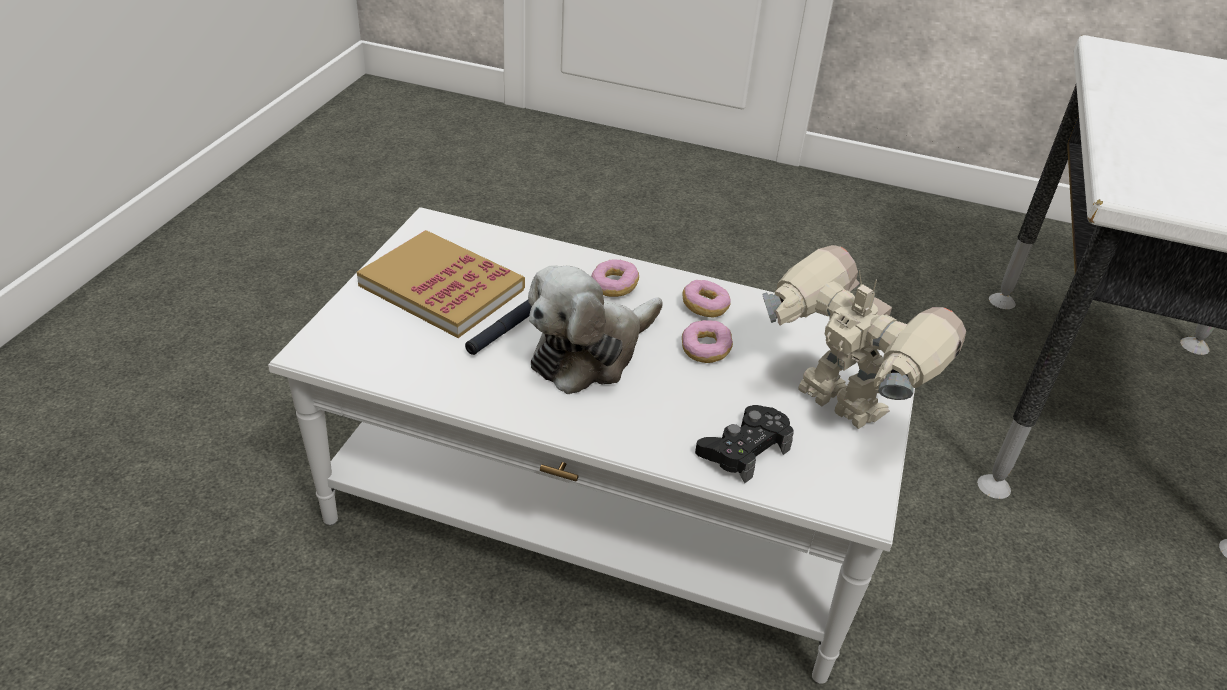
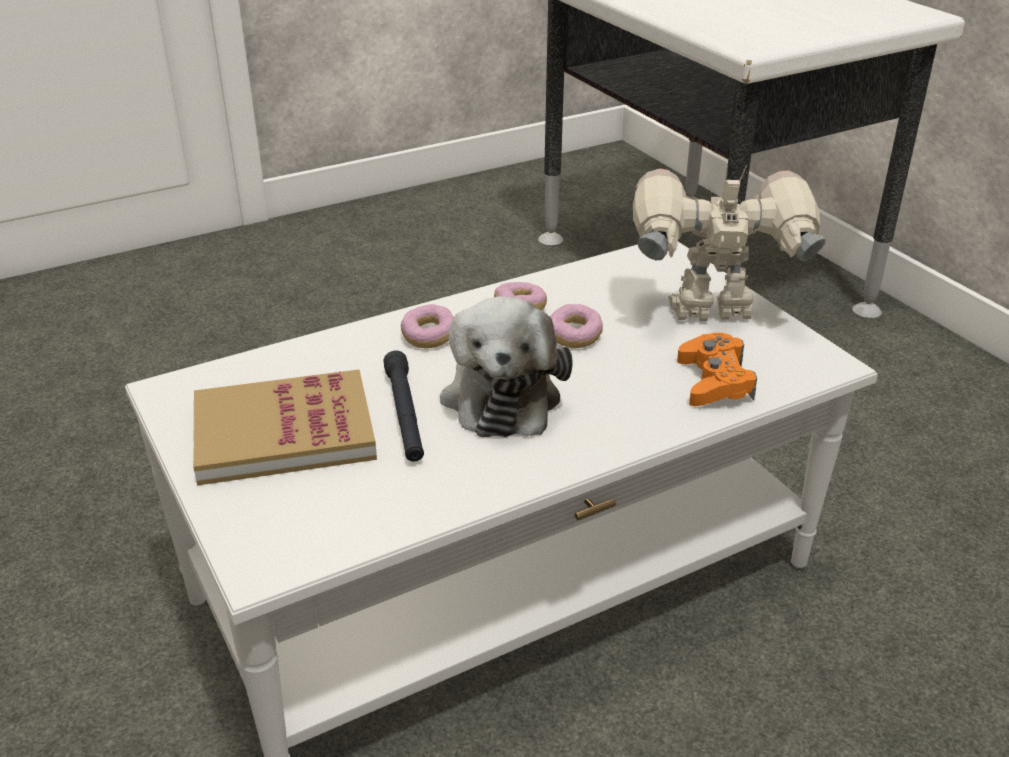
camera: 45 degrees left, 5 degrees down
black game controller [695,405,794,483] -> orange game controller [677,333,757,406]

